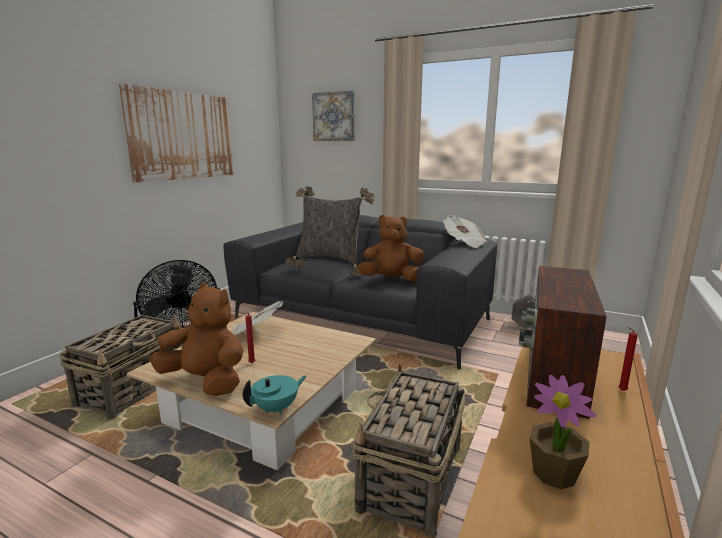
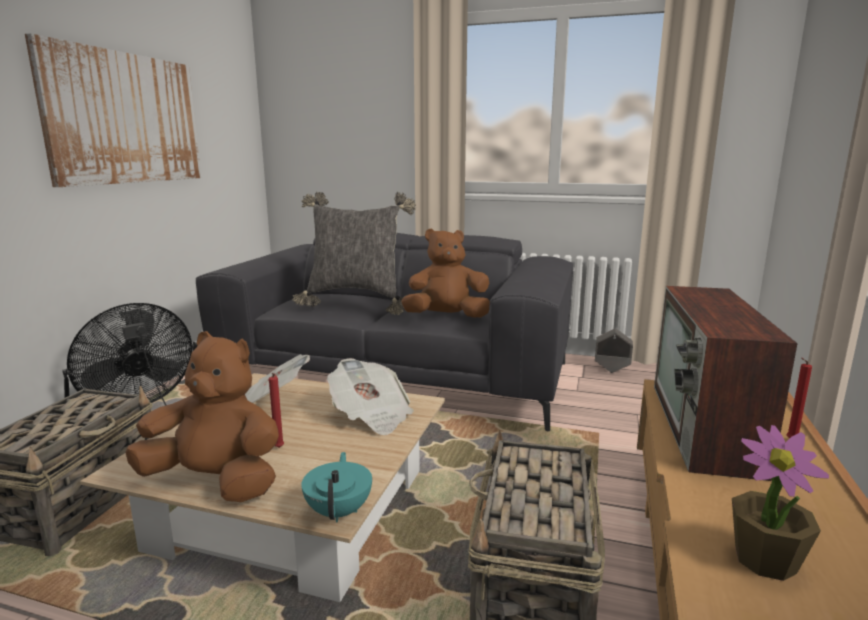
camera: 10 degrees left, 0 degrees up
turquoise teapot [243,375,307,415] -> turquoise teapot turned 45 degrees counterclockwise [301,452,372,522]
picture [312,91,355,141] -> none
newspaper [443,215,487,248] -> newspaper moved to [327,358,414,435]

